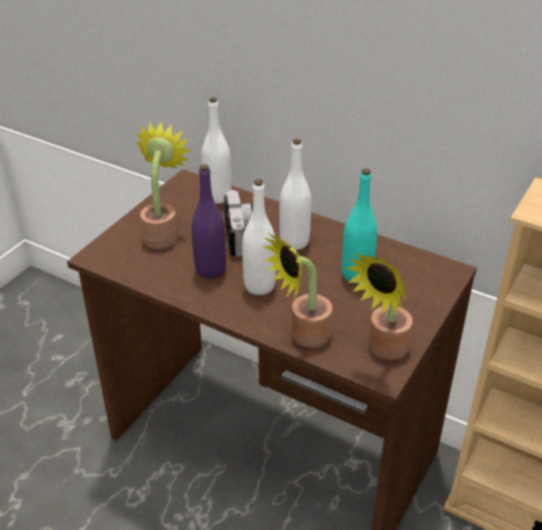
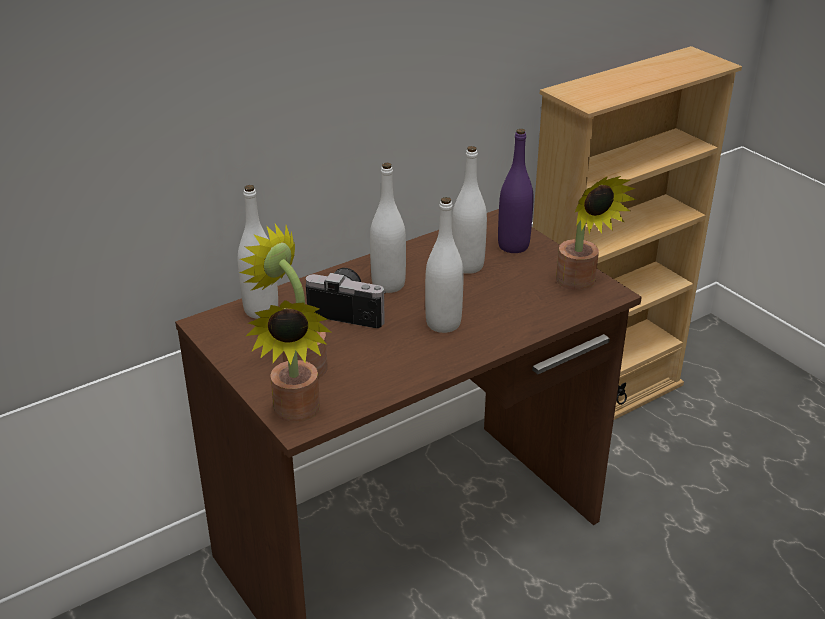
camera: 65 degrees left, 5 degrees down
purple bottle [192,164,226,279] -> purple bottle moved to [498,129,534,253]
potted plant [263,233,333,347] -> potted plant moved to [246,300,332,423]
turquoise bottle [342,169,377,281] -> white bottle [452,146,487,274]

